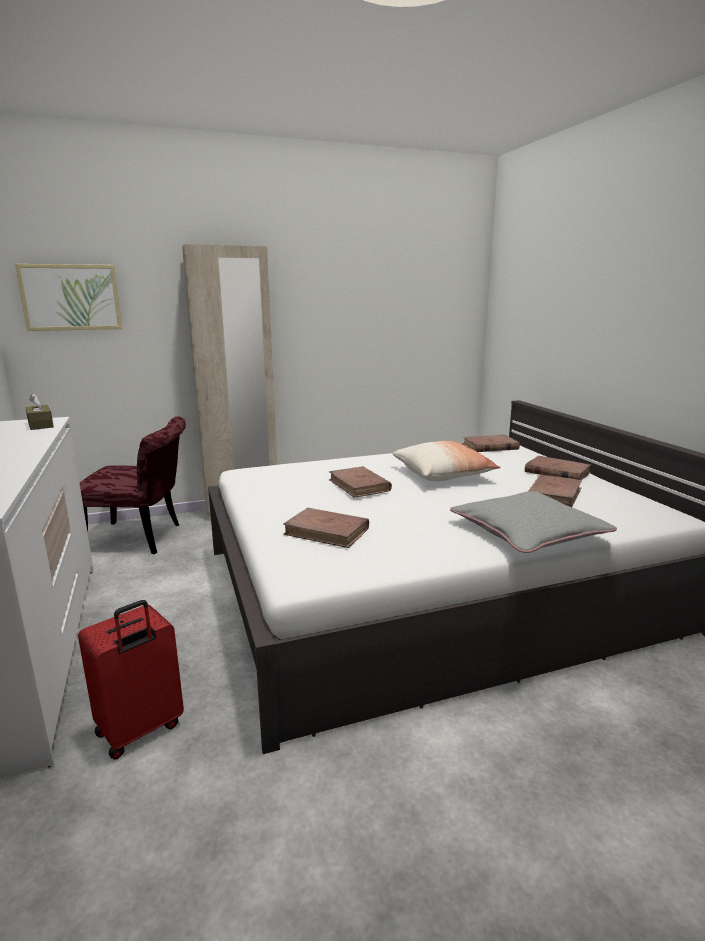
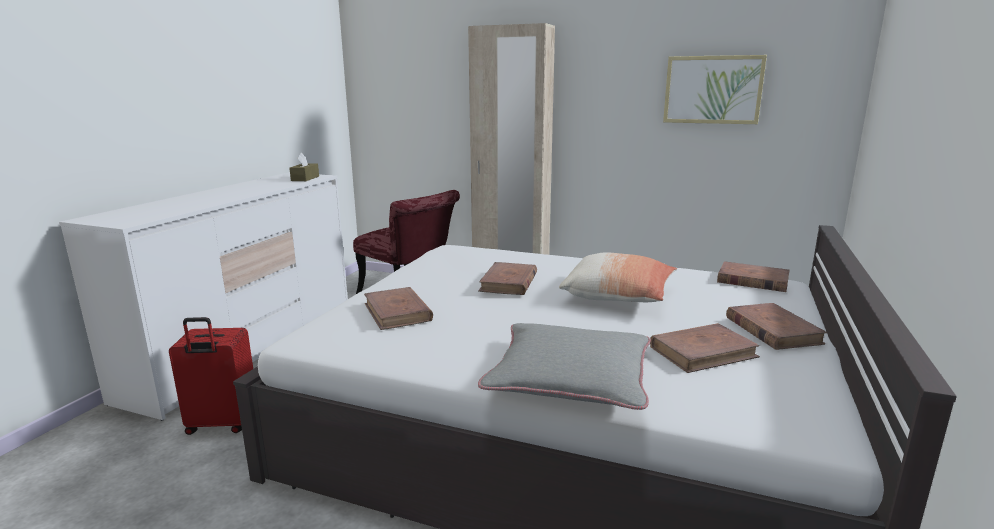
camera: 40 degrees right, 0 degrees up
picture [15,264,122,331] -> picture moved to [663,55,767,124]

